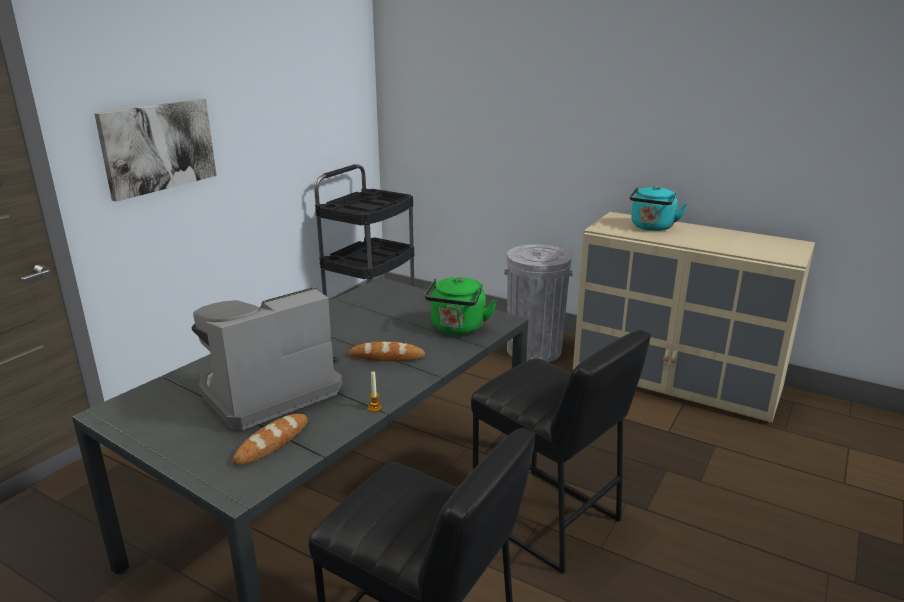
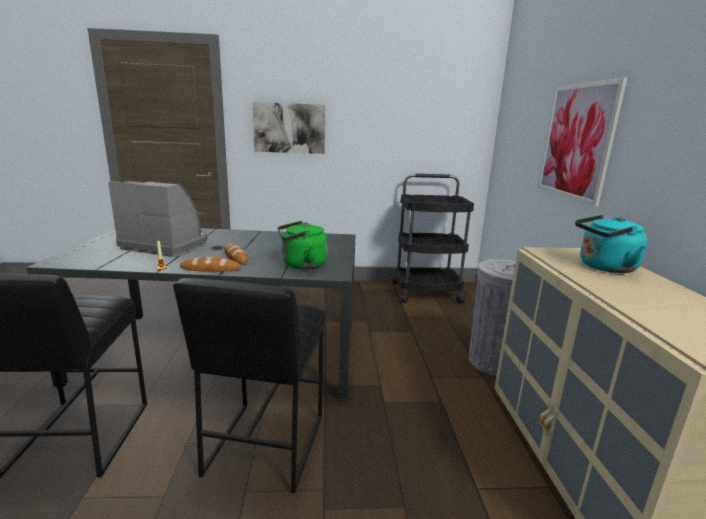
camera: 55 degrees right, 5 degrees down
bread [233,414,308,466] -> bread moved to [180,257,241,272]
none -> picture [538,77,628,207]

